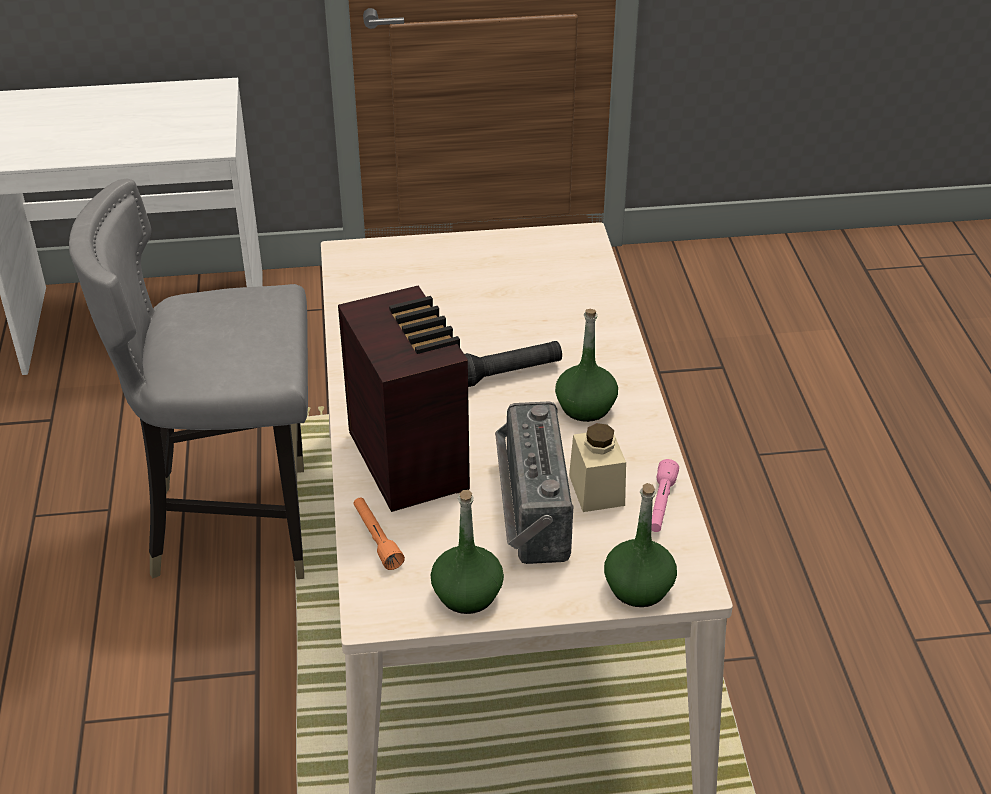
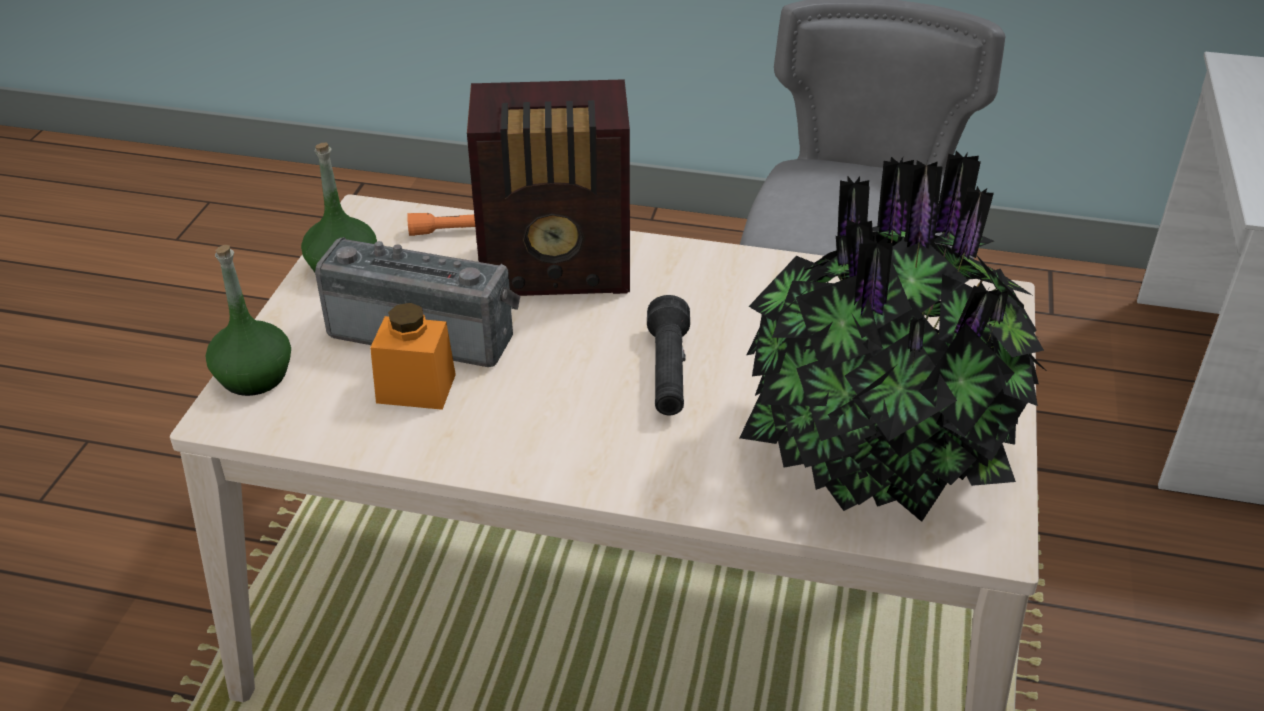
camera: 110 degrees right, 0 degrees up
green bottle [555,309,618,422] -> none
beige jar [569,423,626,512] -> orange jar [370,303,456,410]
pink flashlight [651,459,679,532] -> none
none -> potted plant [739,151,1048,522]

